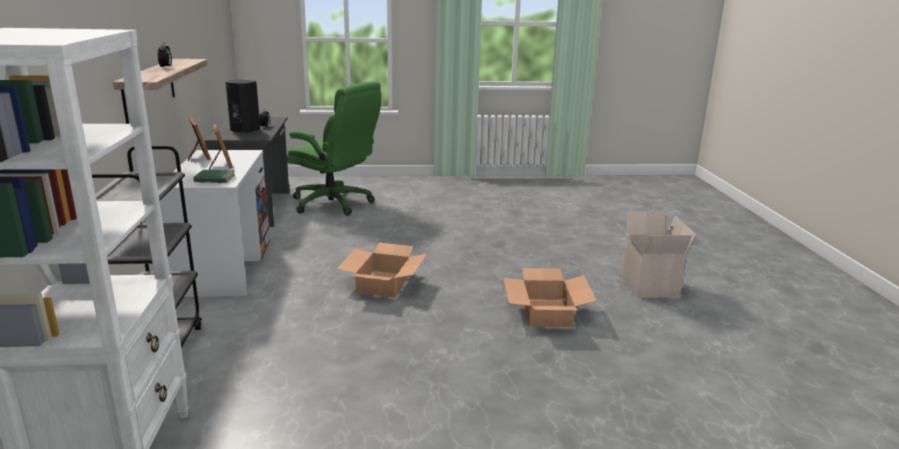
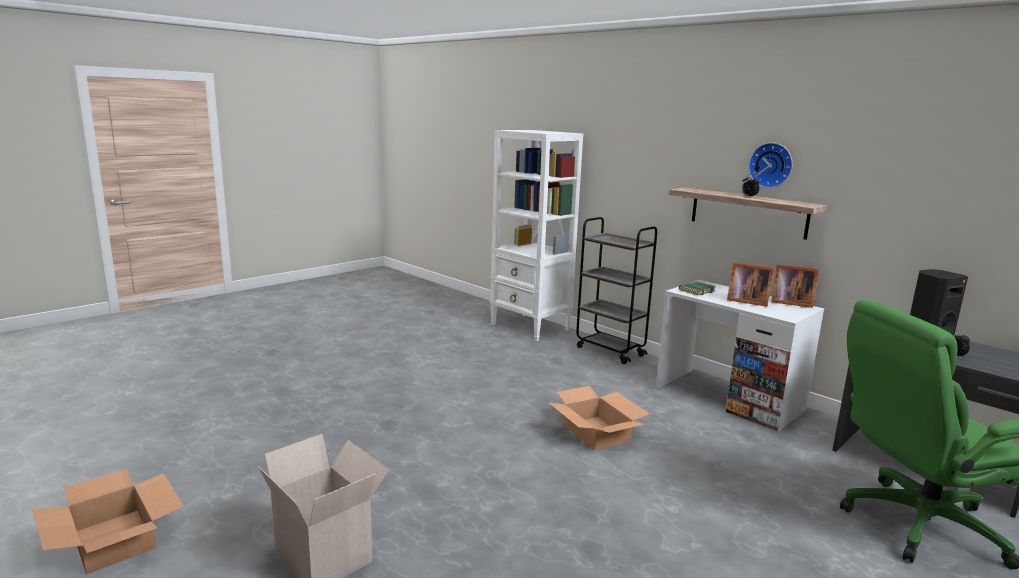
camera: 140 degrees right, 5 degrees down
cardboard box [503,268,597,327] -> cardboard box moved to [32,469,184,574]
none -> wall clock [748,142,793,188]

